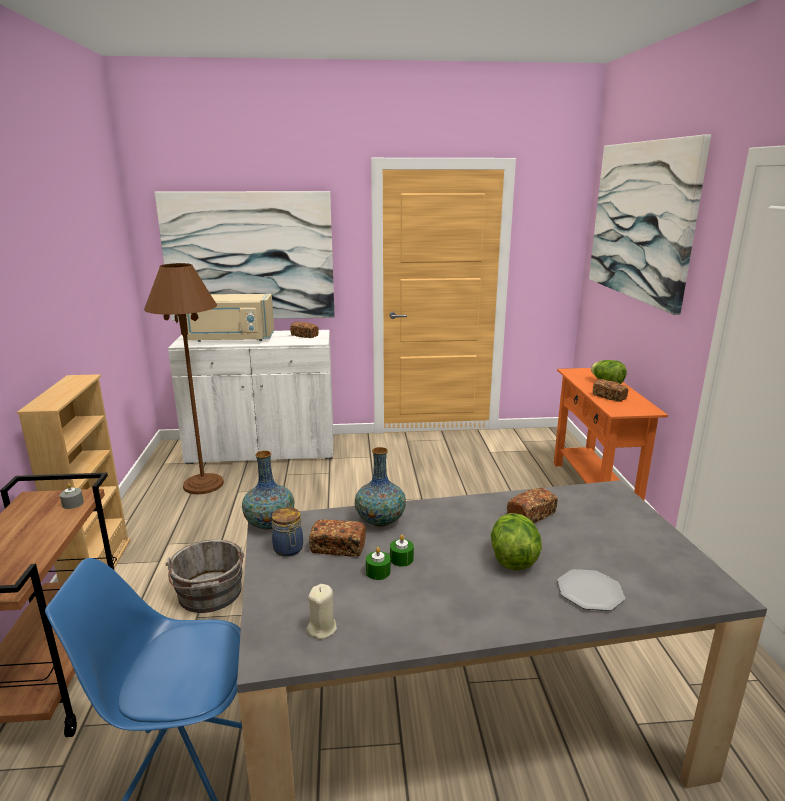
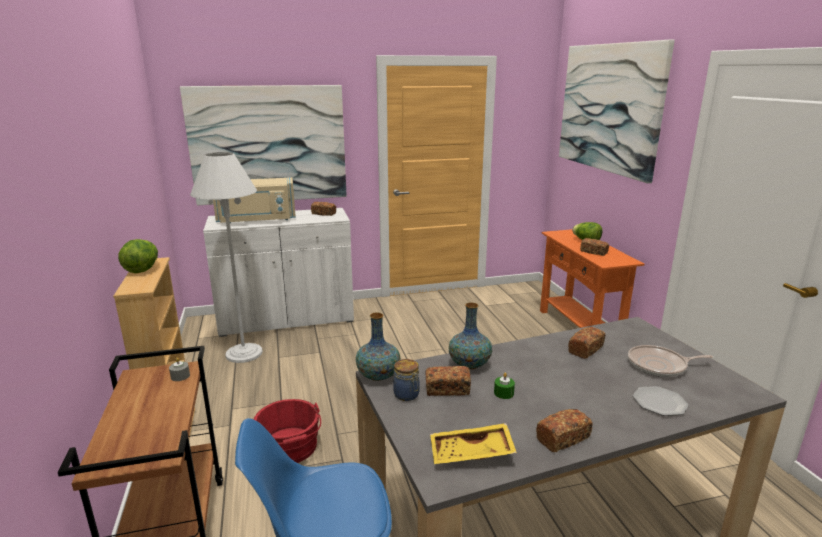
camera: 10 degrees left, 0 degrees up
brown floor lamp [144,263,224,494] -> white floor lamp [190,152,263,363]
grey bucket [166,540,244,613] -> red bucket [254,399,321,463]
beige candle [307,584,337,639] -> yellow tray [430,423,517,464]
green candle [366,547,391,580] -> none
lettuce [491,513,542,570] -> lettuce moved to [118,239,158,273]
none -> bread [536,409,593,452]
none -> frying pan [628,345,713,377]

